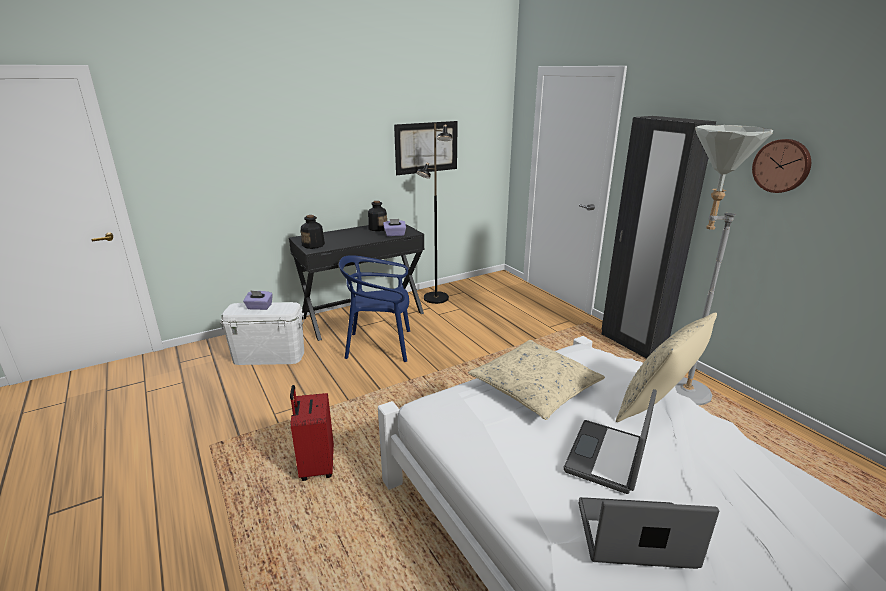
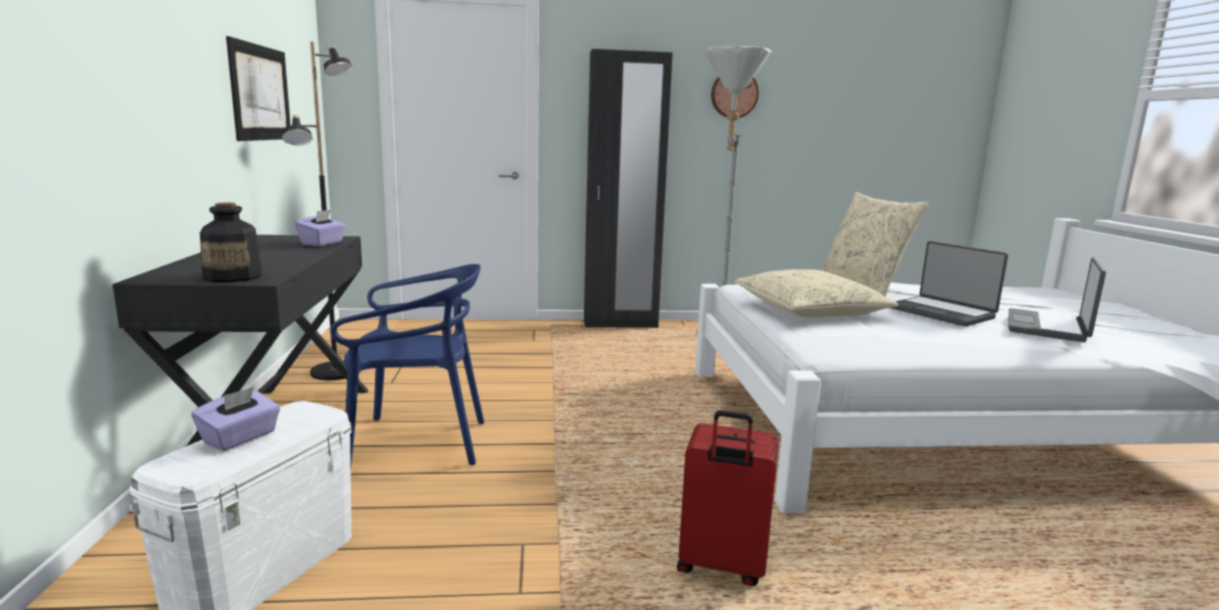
camera: 65 degrees left, 10 degrees down
blue chair [339,255,410,362] -> blue chair turned 120 degrees counterclockwise [330,264,485,465]
bottle [368,201,387,231] -> none

